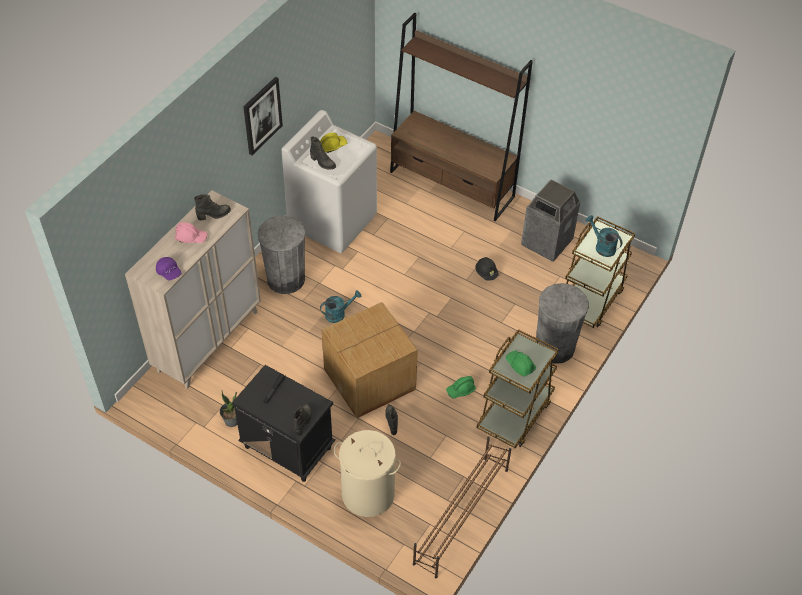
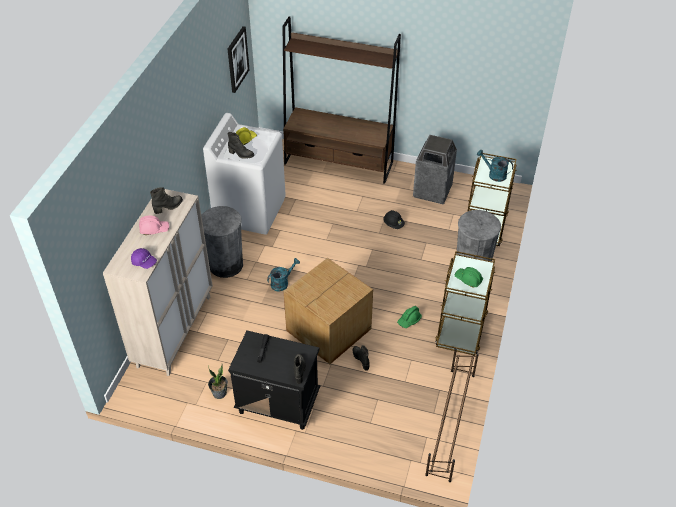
camera: 15 degrees left, 5 degrees down
picture [243,77,283,155] -> picture moved to [228,26,249,93]
beige laundry basket [334,430,401,517] -> none

